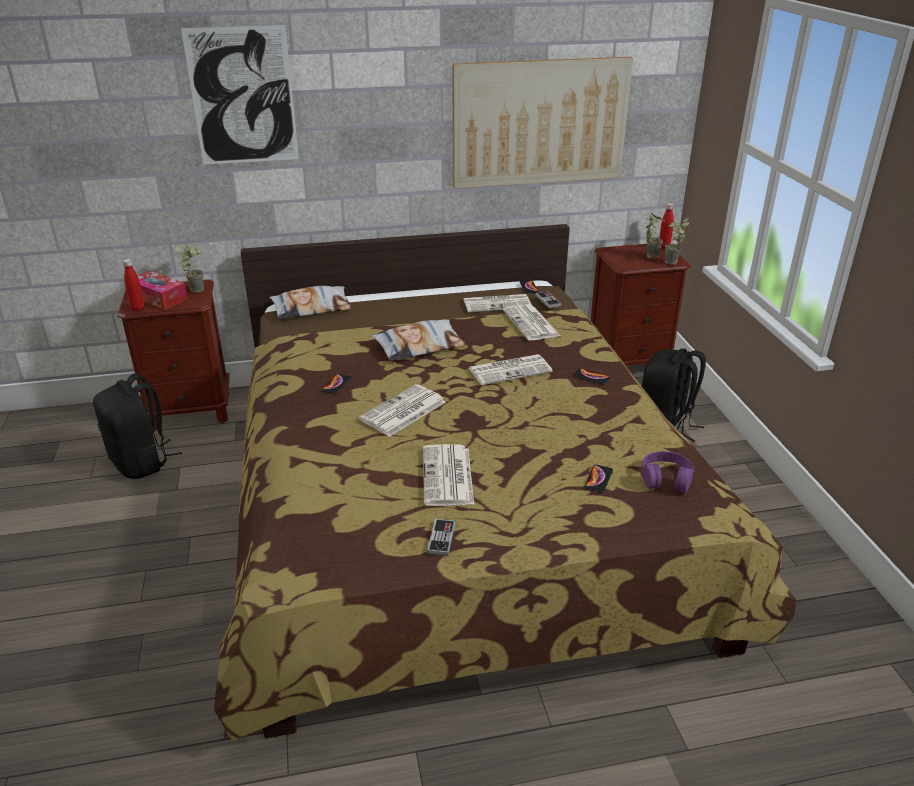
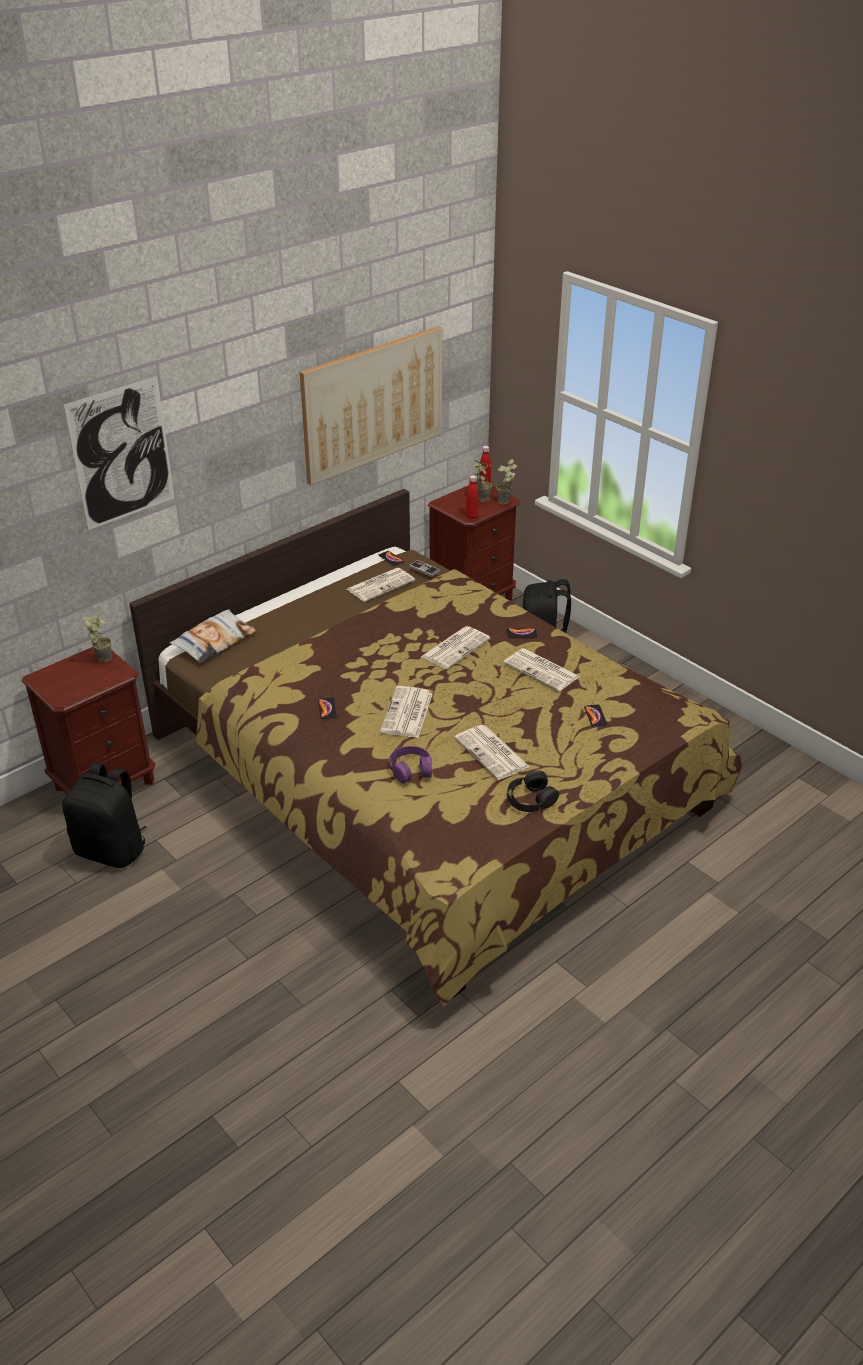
camera: 30 degrees left, 5 degrees up
red bottle [123,259,145,311] -> red bottle moved to [466,475,478,519]
tissue box [138,271,187,310] -> none
pillow [372,320,466,361] -> none
game controller [427,519,456,556] -> black headphones [507,771,559,812]
newspaper [503,304,560,340] -> newspaper moved to [504,648,580,691]
purple headphones [642,451,694,493] -> purple headphones moved to [389,746,432,784]

